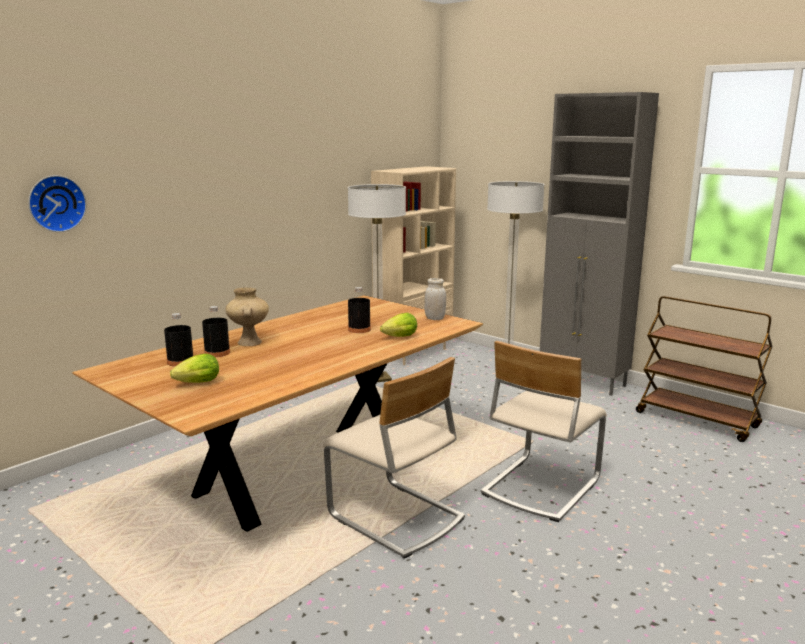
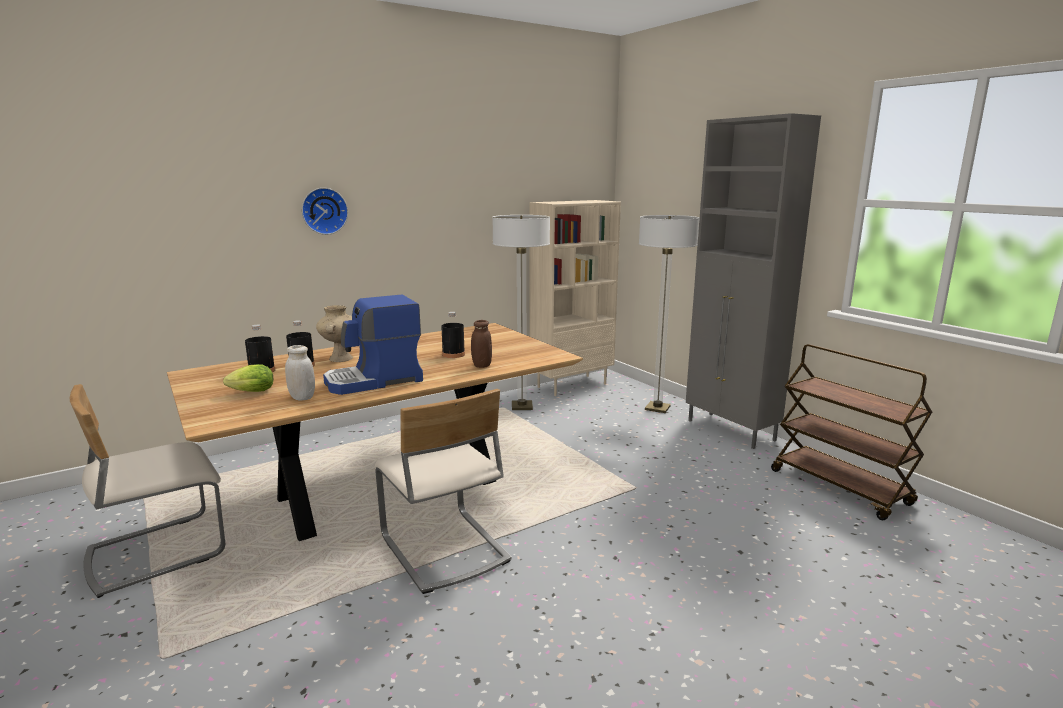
camera: 15 degrees right, 0 degrees up
wall clock [28,175,87,232] -> wall clock moved to [302,188,348,235]
lettuce [380,313,417,337] -> brown jar [471,320,492,368]
white jar [424,278,446,320] -> white jar moved to [285,345,315,401]
beige chair [481,341,607,522] -> beige chair moved to [70,384,225,598]
none -> coffee machine [323,295,423,395]

